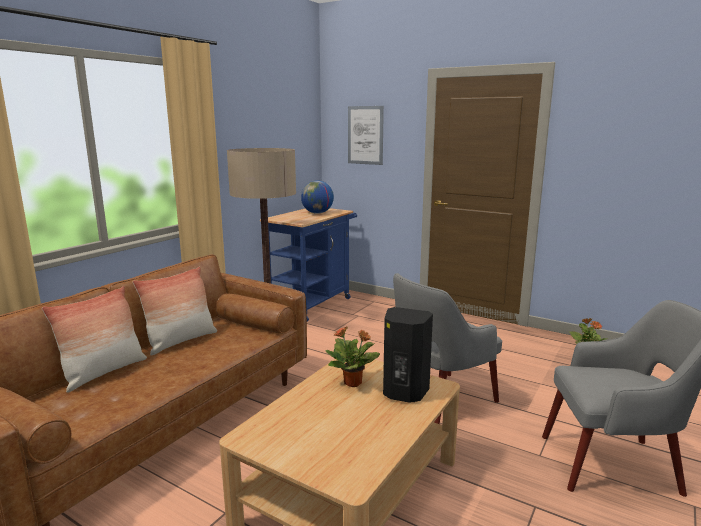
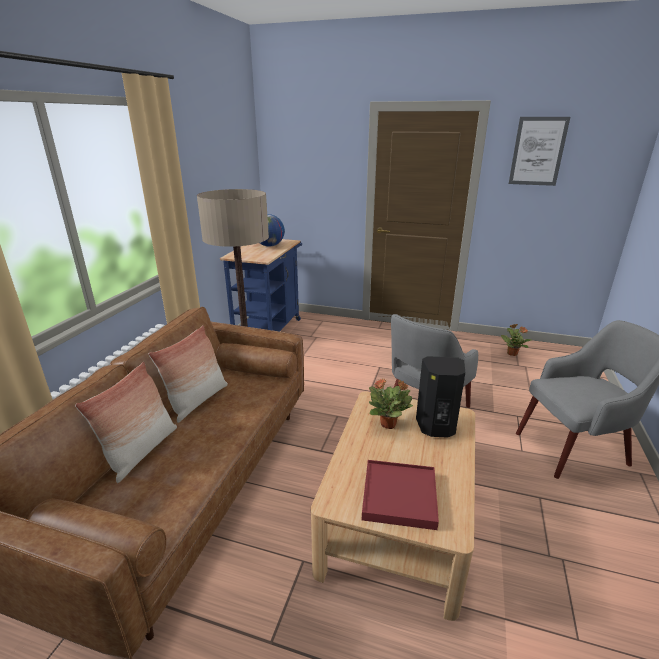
camera: 15 degrees left, 10 degrees up
picture [348,106,384,165] -> picture moved to [509,117,570,186]
none -> red tray [362,460,439,530]

